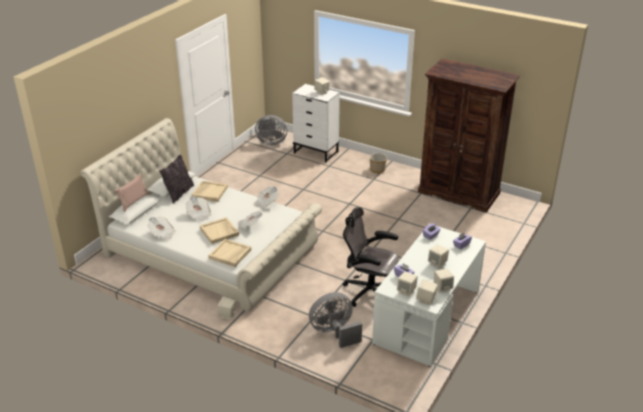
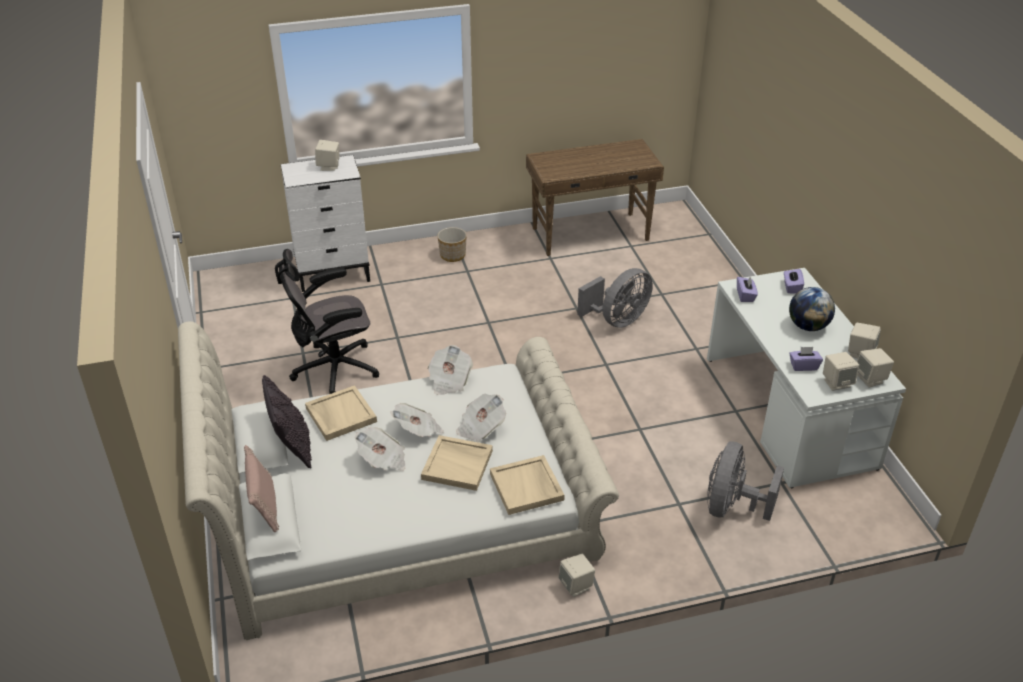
camera: 45 degrees left, 5 degrees up
newspaper [147,217,176,240] -> newspaper moved to [391,403,444,437]
grey fan [255,115,287,145] -> grey fan moved to [577,268,653,328]
office chair [343,207,399,307] -> office chair moved to [275,249,379,394]
brown wardrobe [418,58,520,212] -> brown console table [526,139,664,256]
beige speaker [428,244,449,269] -> globe [789,287,835,331]

